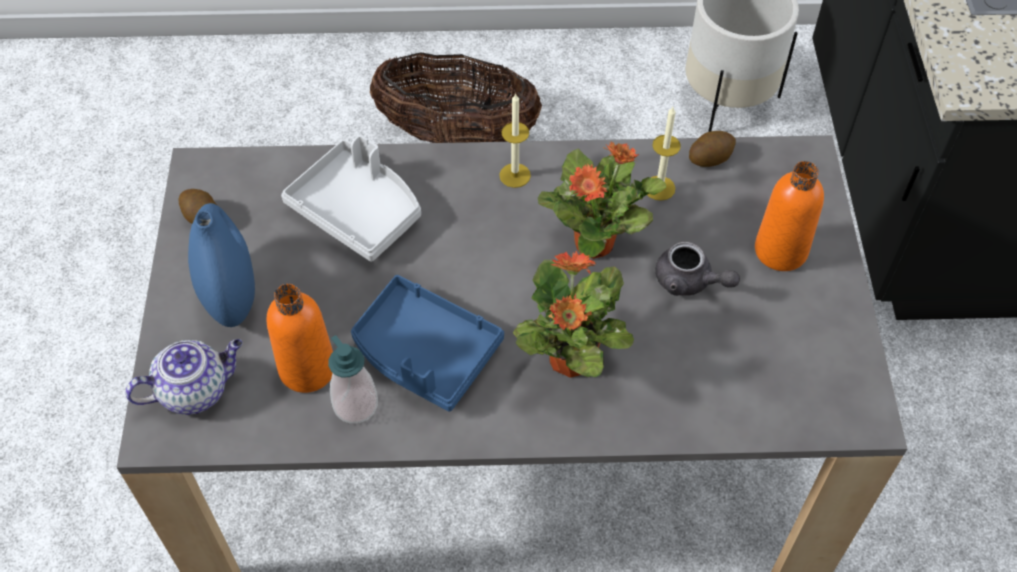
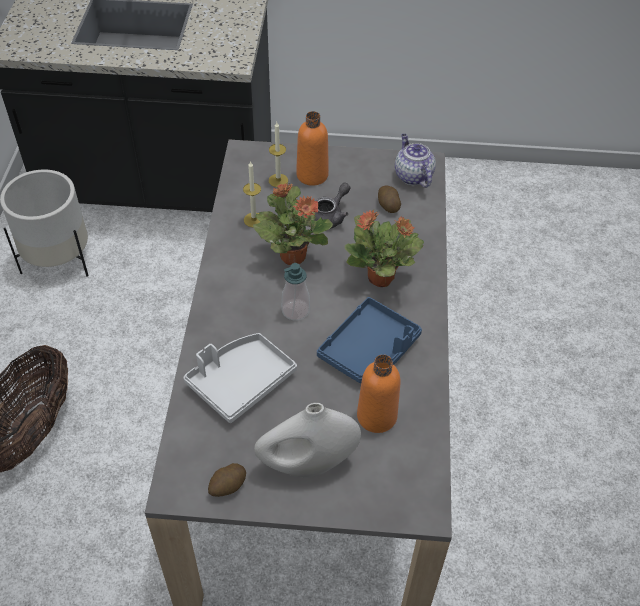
camera: 85 degrees left, 5 degrees down
teapot [125,339,242,415] -> teapot moved to [395,134,436,188]
blue vase [188,203,255,327] -> white vase [254,403,361,478]
soap dispenser [328,335,378,424] -> soap dispenser moved to [281,263,310,321]
candle [499,93,531,188] -> candle moved to [269,122,288,187]
potato [689,131,736,167] -> potato moved to [378,186,401,213]

